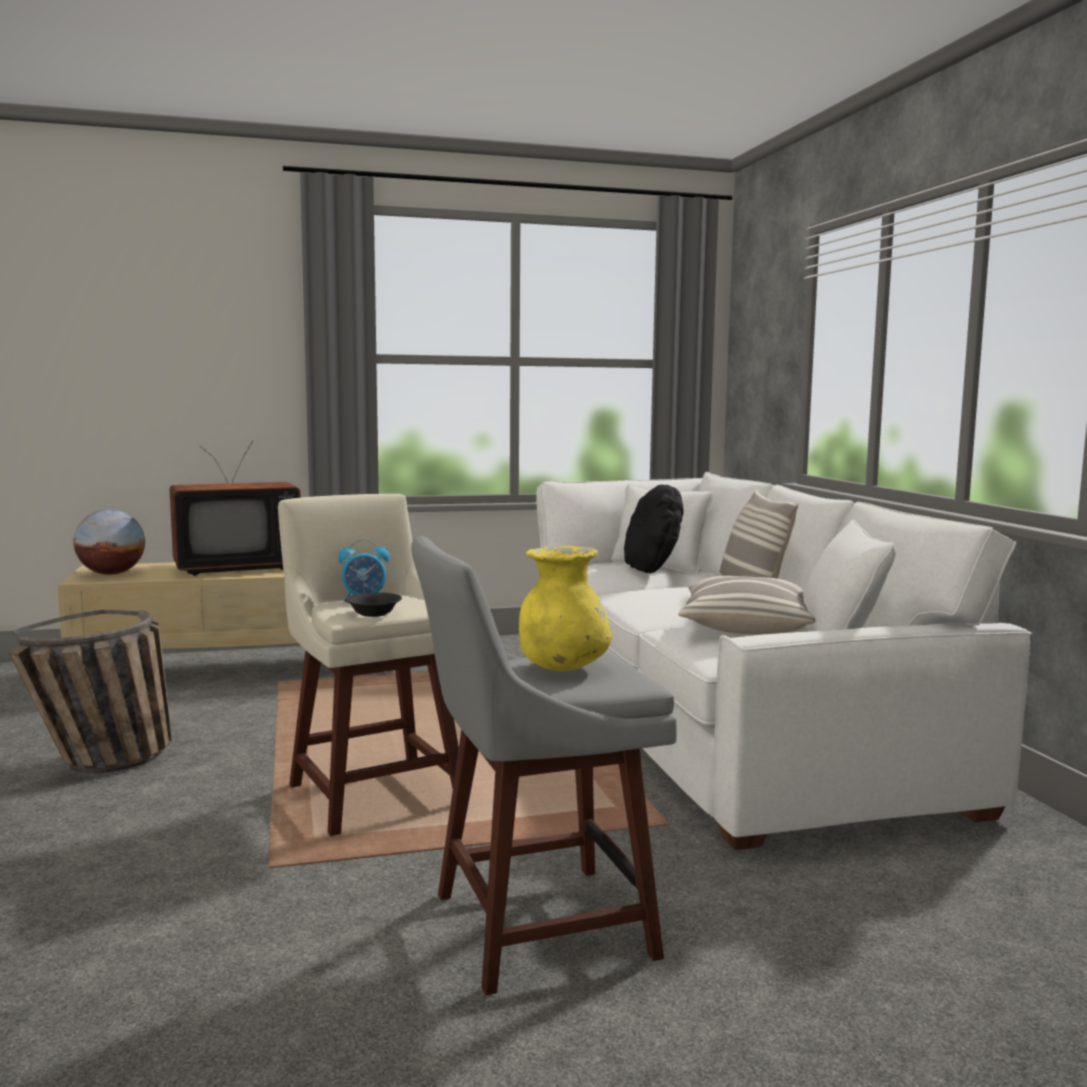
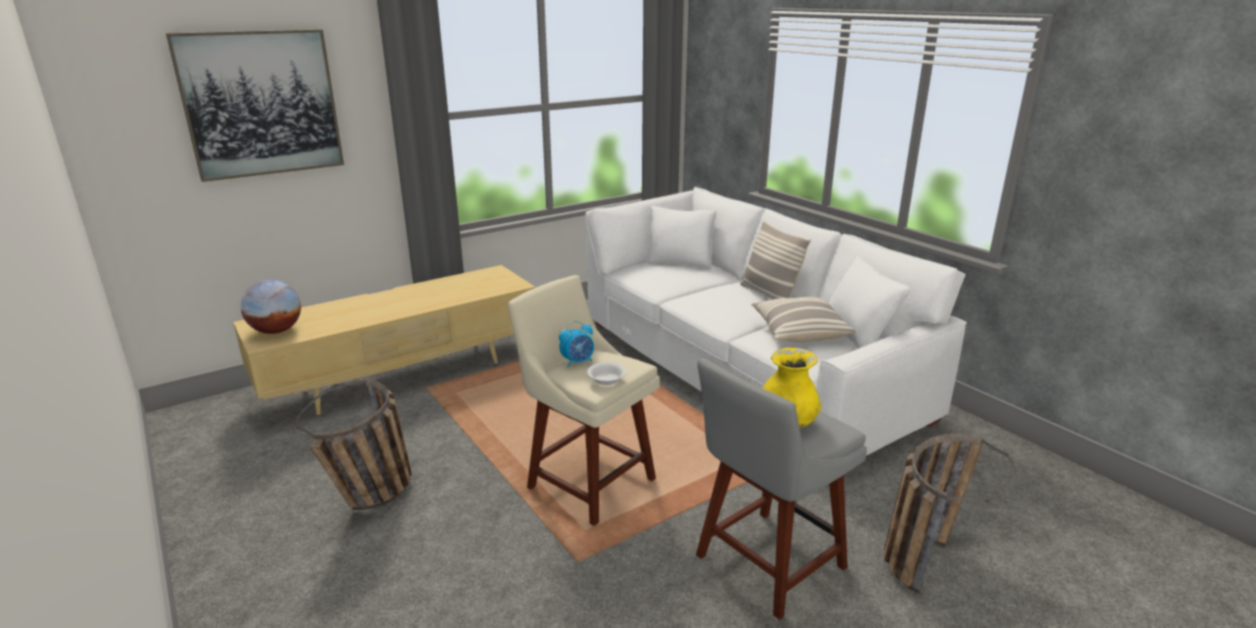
camera: 20 degrees left, 15 degrees up
television [170,441,300,576] -> none
black bowl [345,592,402,617] -> white bowl [587,362,626,385]
black pillow [624,485,684,573] -> none
none -> picture [166,29,344,182]
none -> basket [883,434,1014,594]

